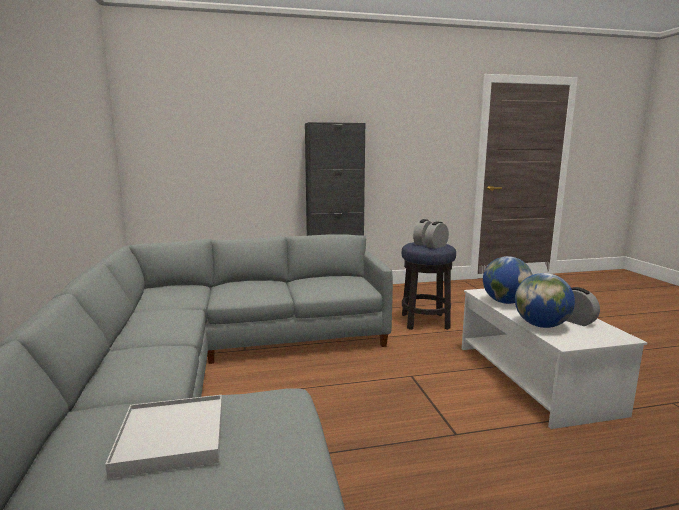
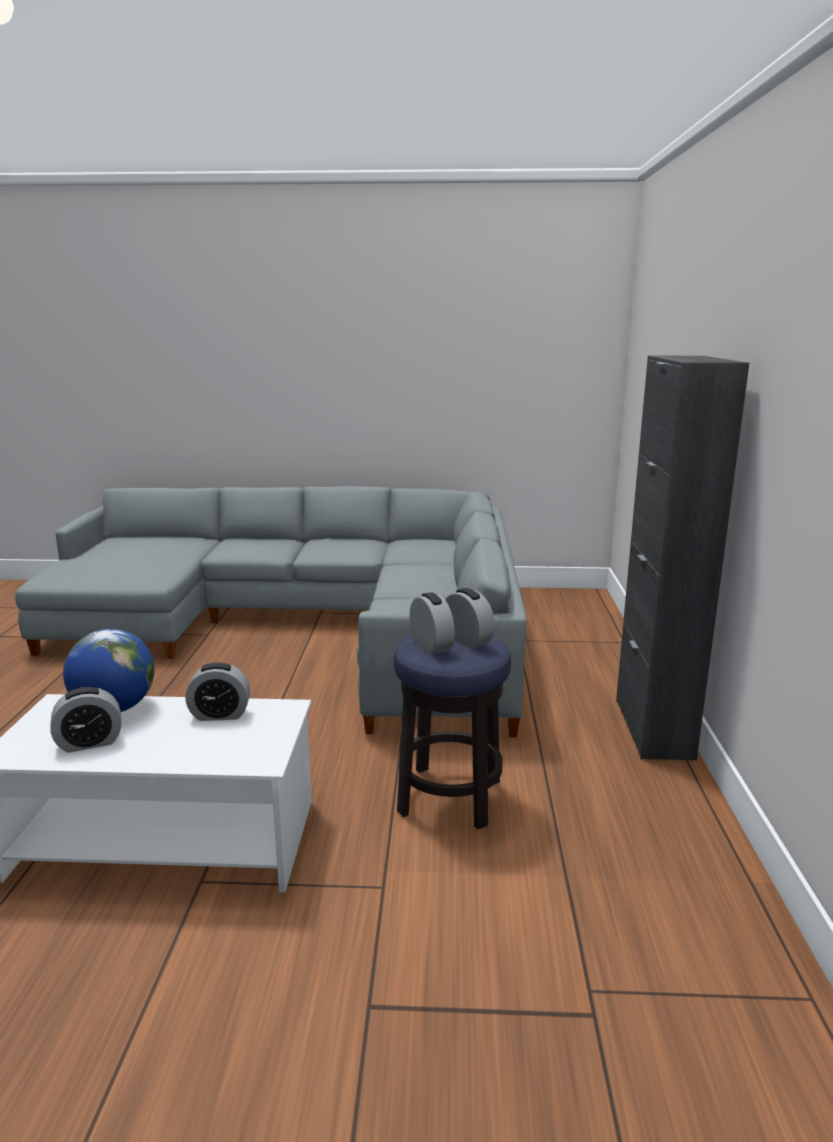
camera: 105 degrees right, 5 degrees up
white tray [105,395,222,479] -> none
globe [483,256,533,304] -> alarm clock [185,662,250,721]

